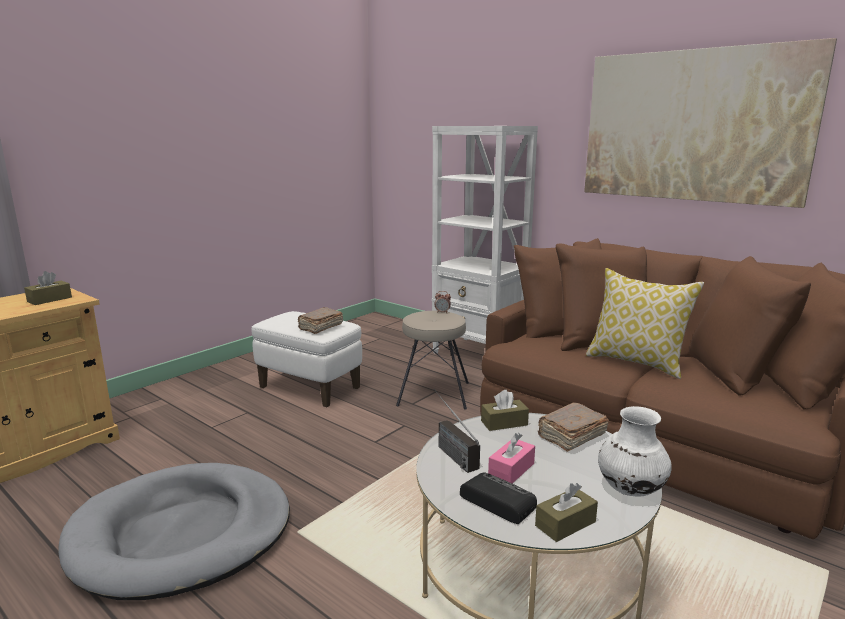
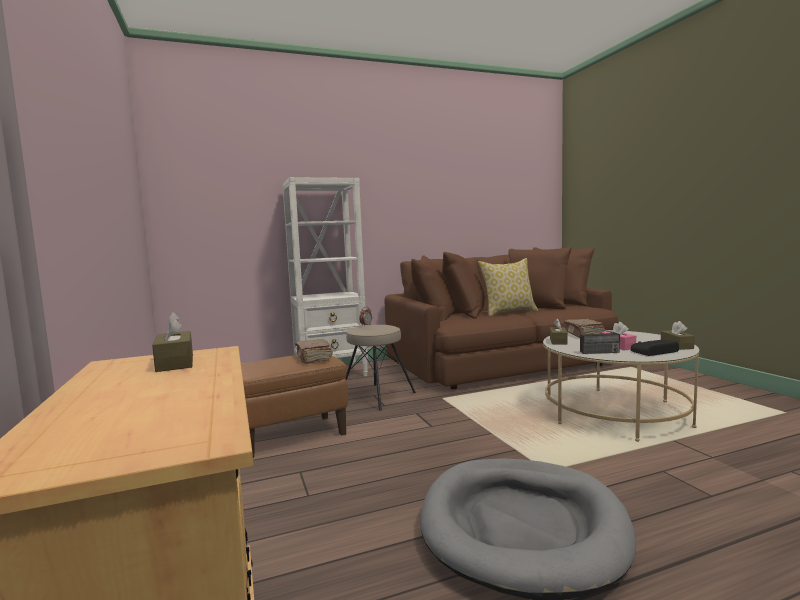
camera: 60 degrees left, 10 degrees down
white ottoman [251,311,362,407] -> brown ottoman [241,355,348,458]
picture [584,38,837,208] -> none
white vase [598,406,672,496] -> none

